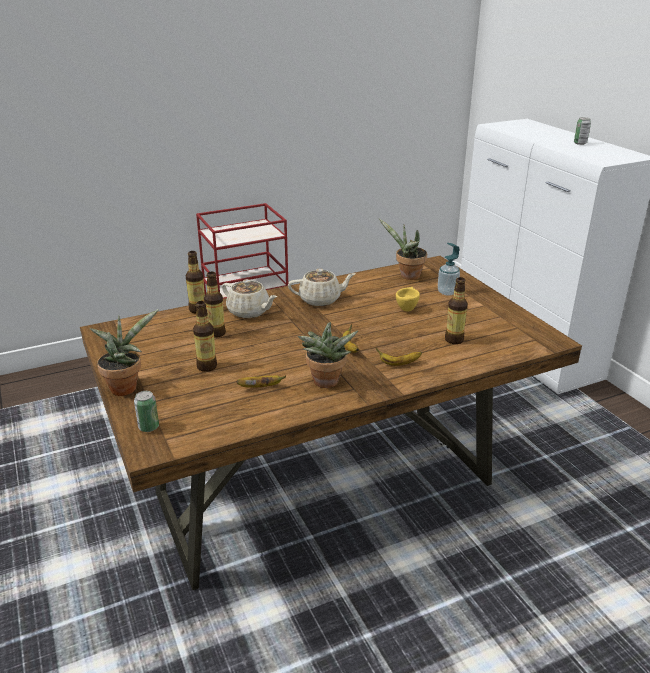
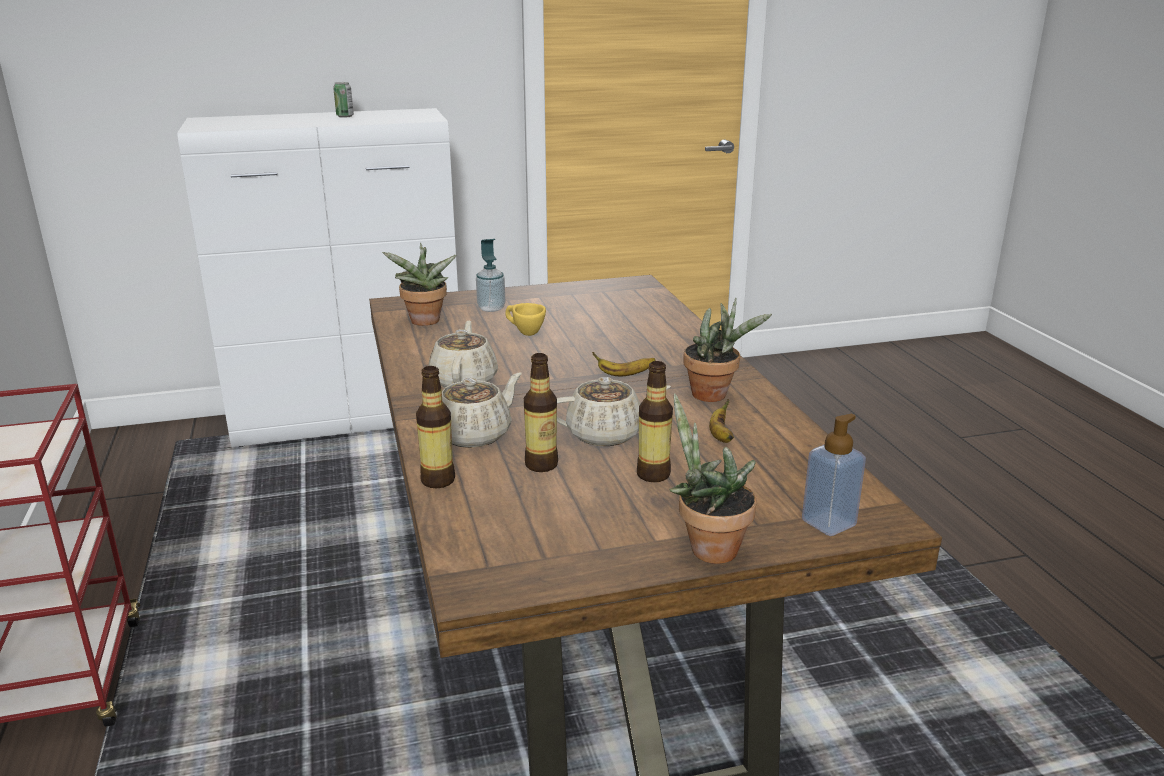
camera: 80 degrees left, 5 degrees down
can [134,391,159,432] -> soap dispenser [802,414,866,536]
banana [376,348,422,366] -> none
bottle [445,277,468,344] -> none
none -> beige teapot [557,377,671,446]

